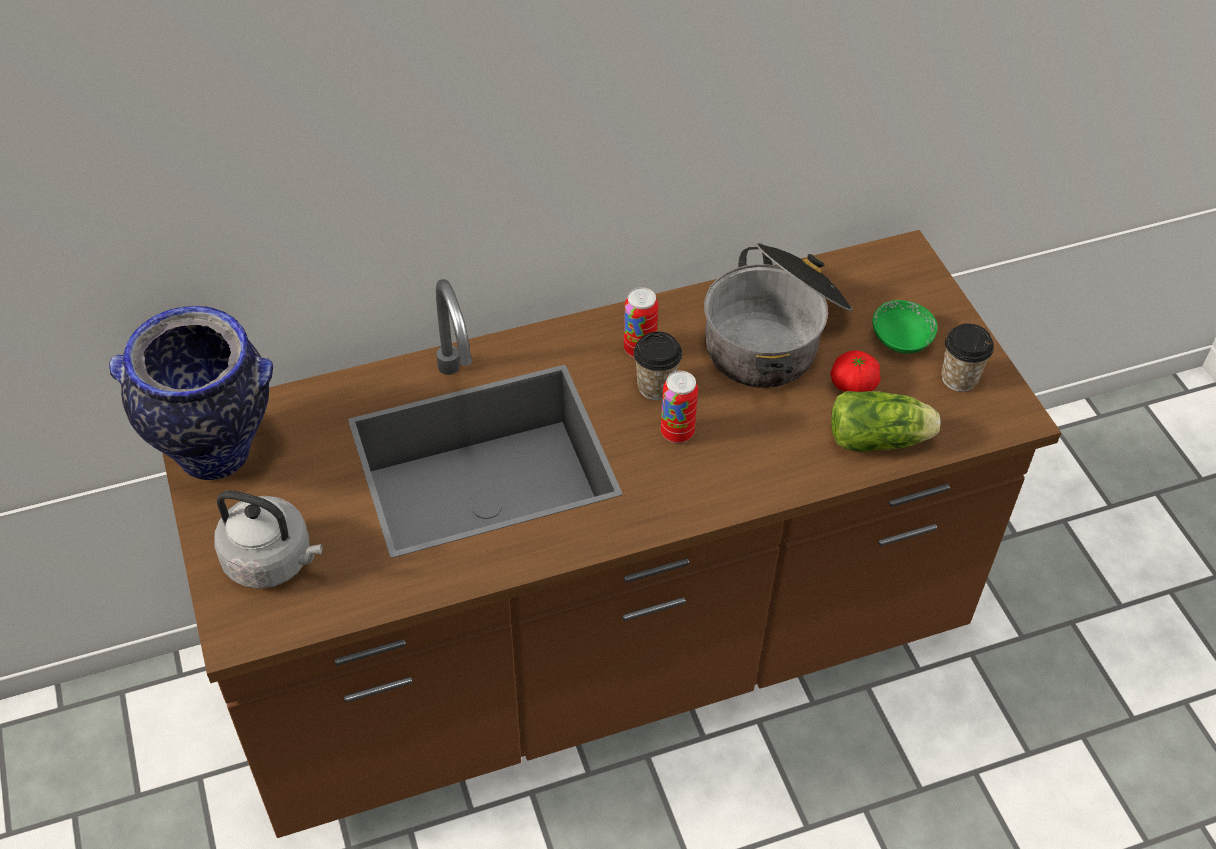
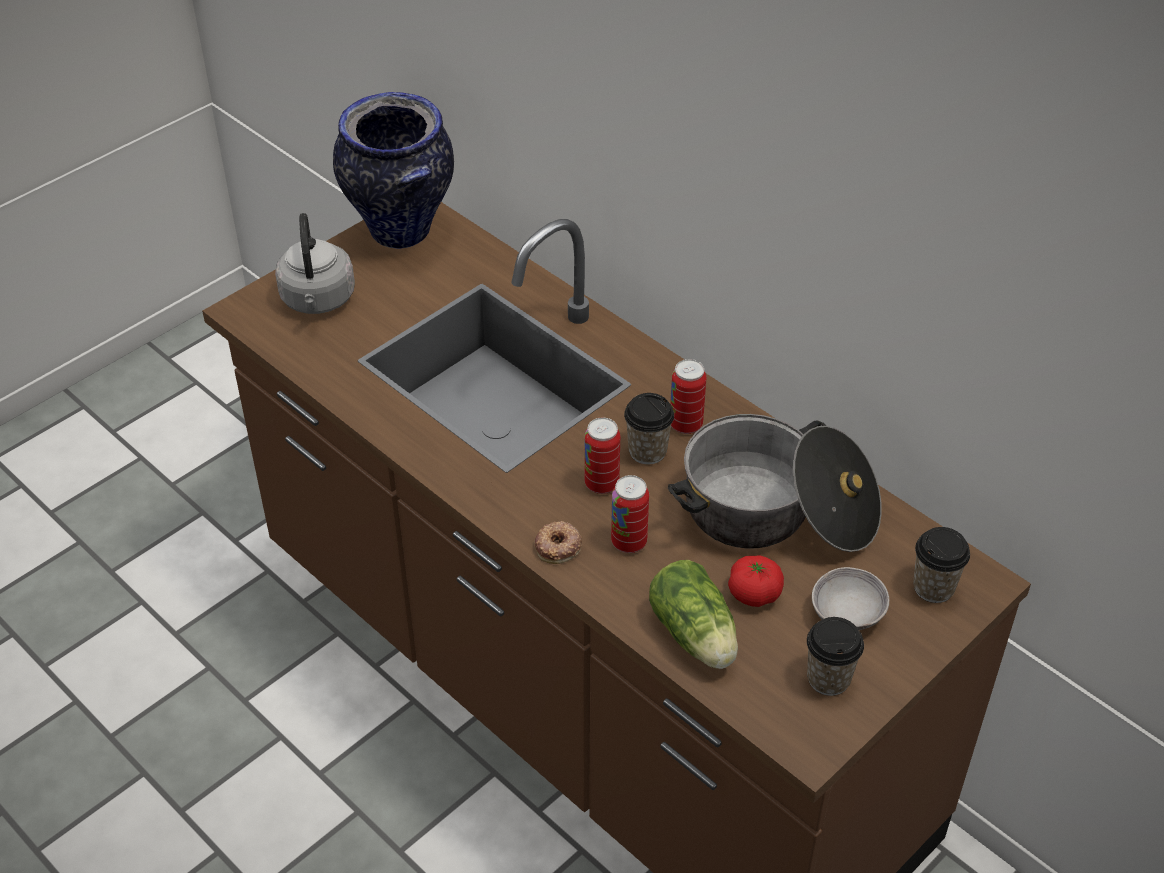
camera: 65 degrees right, 5 degrees down
green bowl [873,300,938,353] -> grey bowl [812,567,889,630]
none -> donut [535,521,582,564]
none -> can [611,475,649,553]
none -> cup [913,527,970,603]

